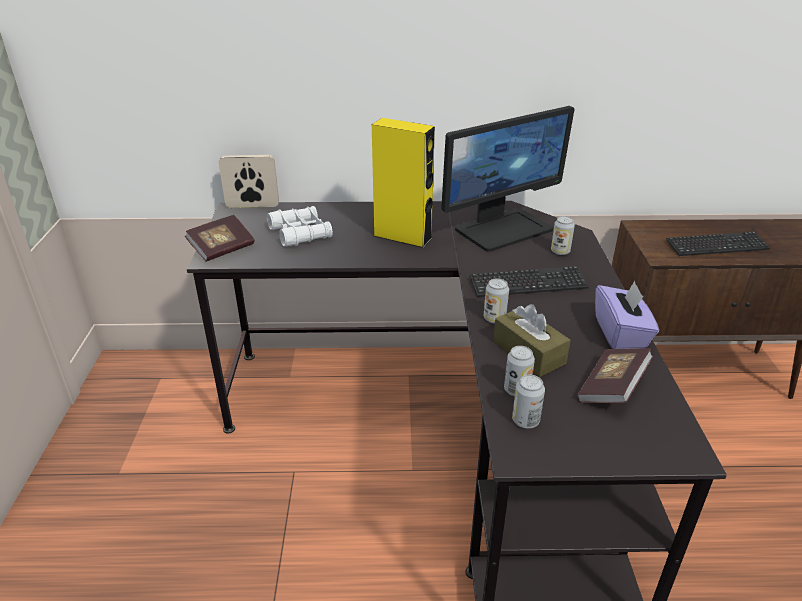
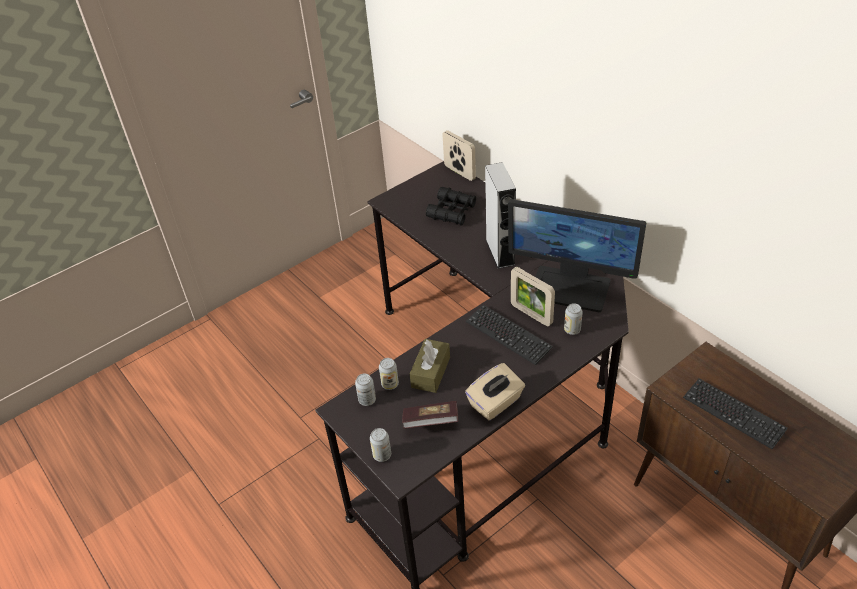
camera: 55 degrees right, 10 degrees up
book [185,215,255,262] -> none
white binoculars [267,206,333,246] -> black binoculars [426,187,476,225]
yellow speaker [372,118,435,248] -> grey speaker [485,162,516,269]
can [484,278,509,323] -> can moved to [370,428,391,462]
purple tissue box [595,281,659,349] -> beige tissue box [465,363,525,421]
none -> picture frame [511,267,555,326]

